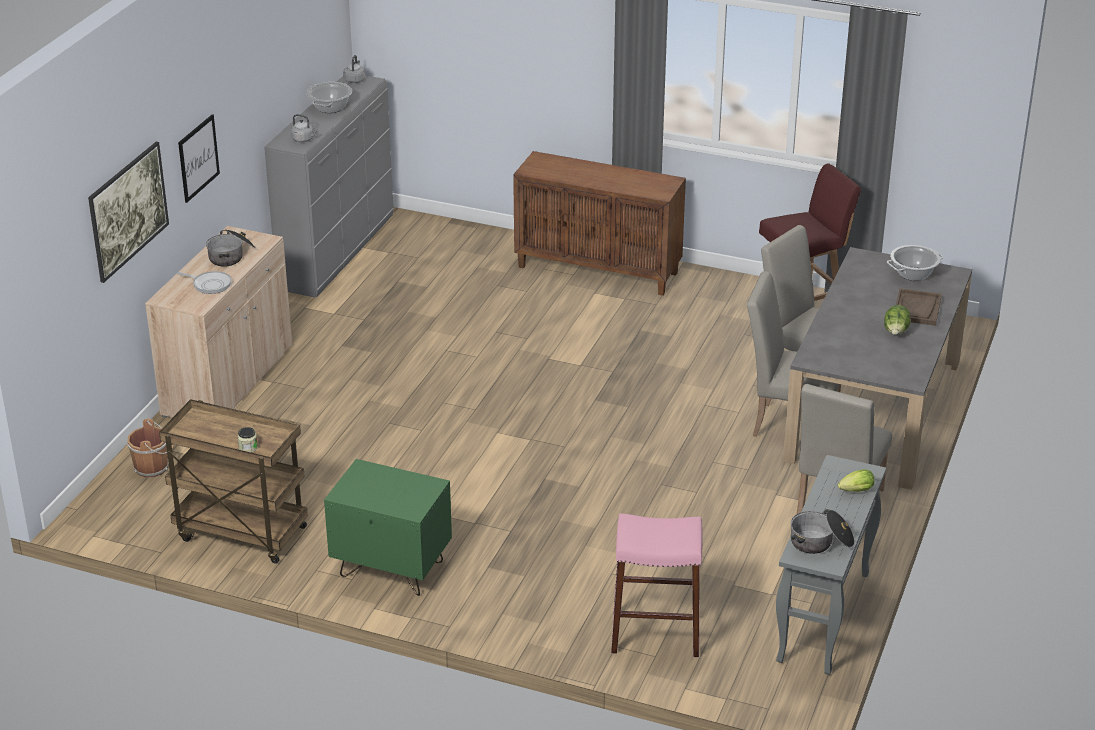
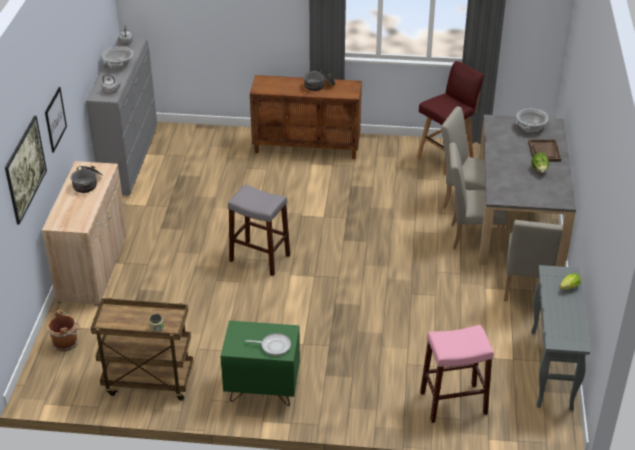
camera: 15 degrees left, 5 degrees up
frying pan [177,271,231,294] -> frying pan moved to [245,333,291,356]
cooking pot [791,509,855,554] -> cooking pot moved to [304,69,335,91]
none -> grey stool [228,184,290,276]

